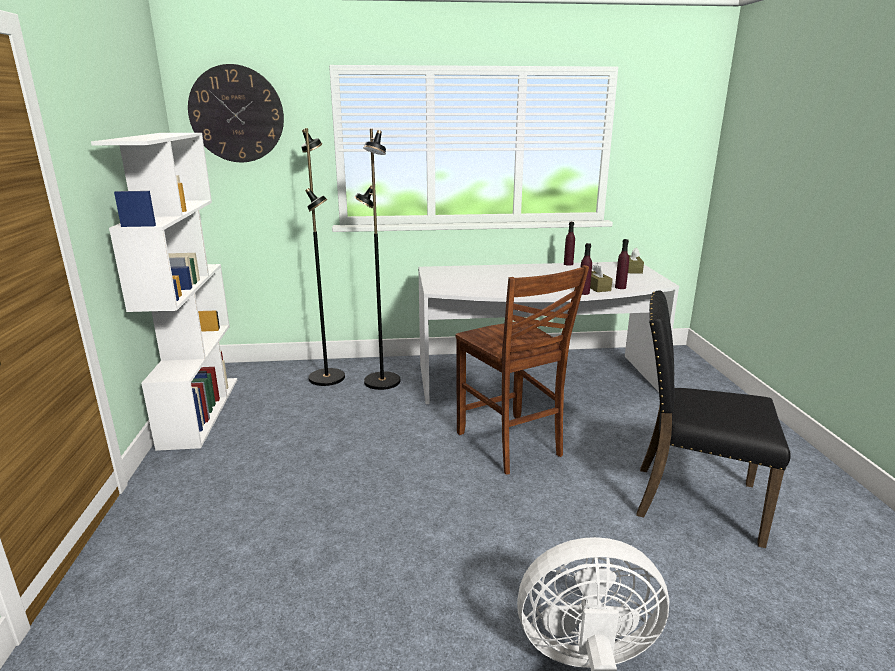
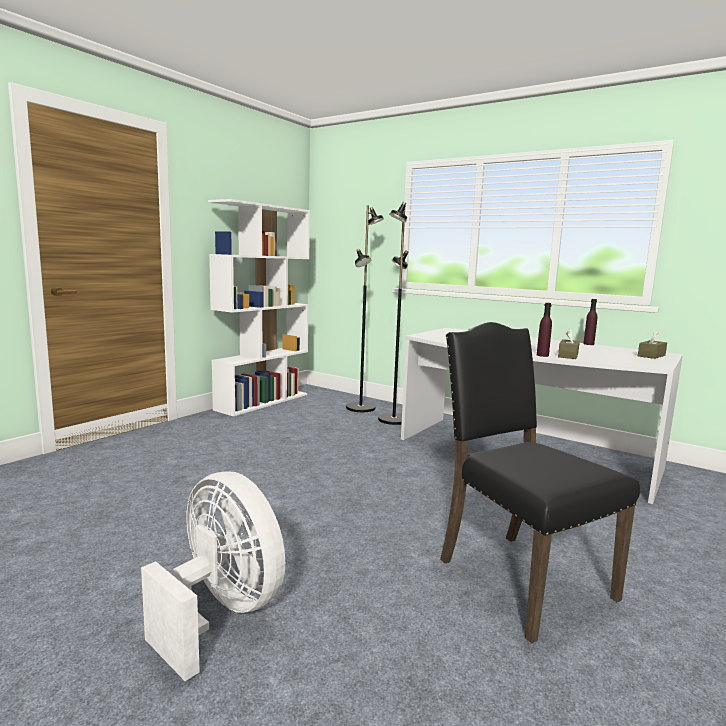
camera: 40 degrees right, 10 degrees down
wall clock [188,64,284,162] -> none
brown chair [456,265,589,475] -> none
purple bottle [615,239,629,289] -> none

